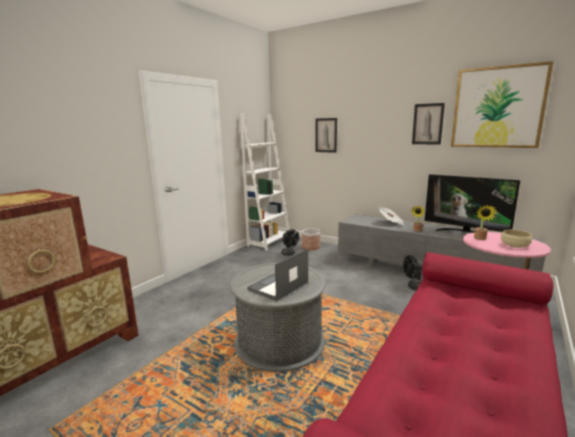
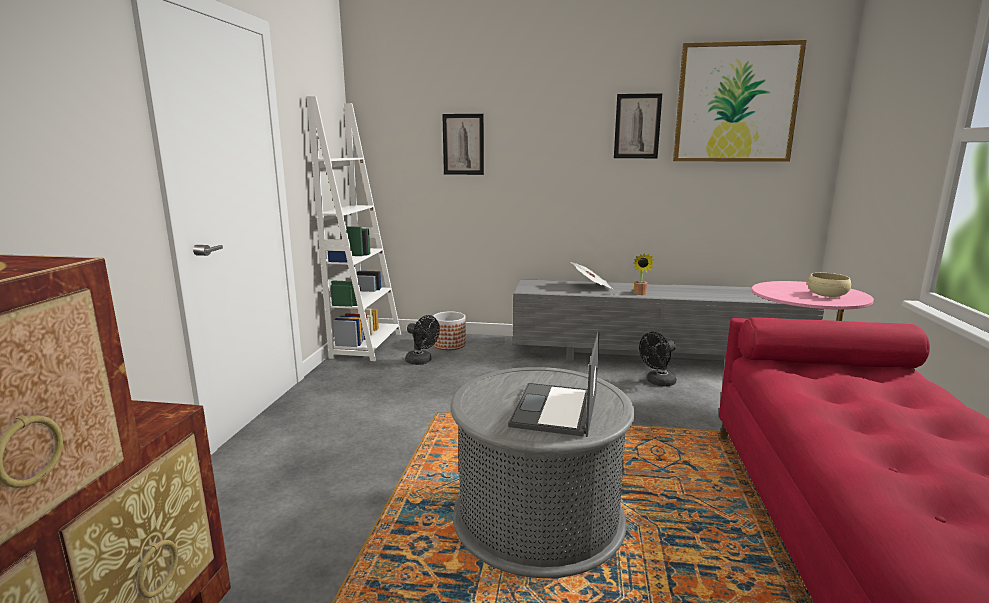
camera: 25 degrees left, 0 degrees up
television [425,174,520,233] -> none
potted plant [474,205,497,240] -> none

